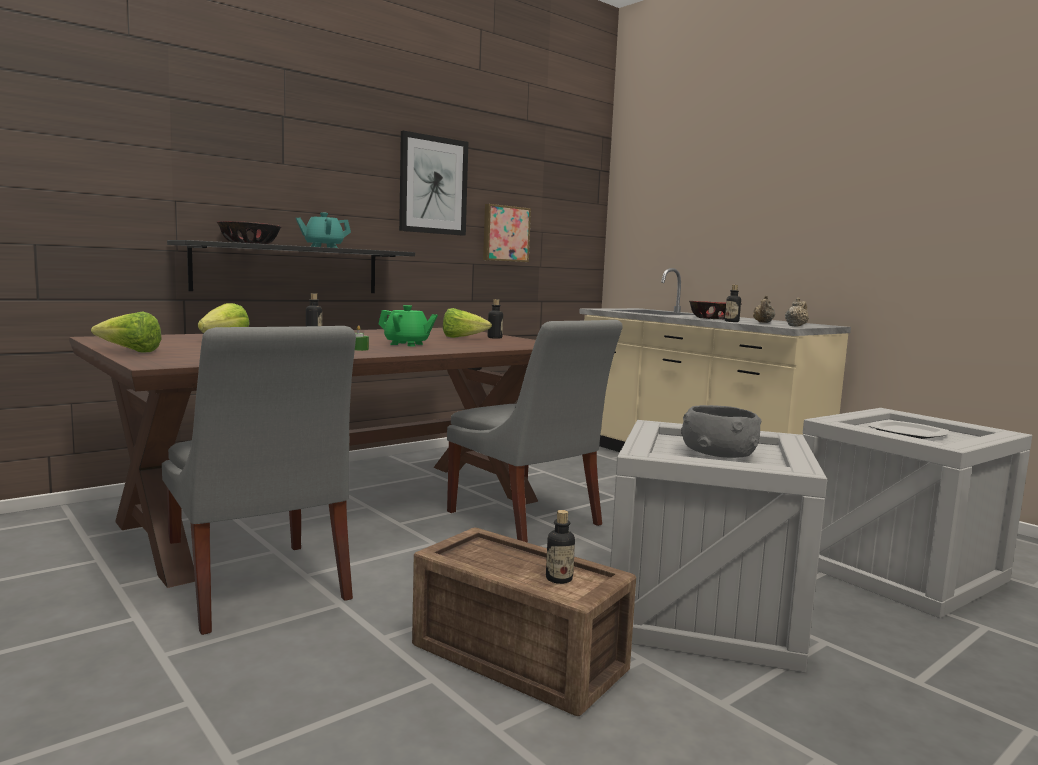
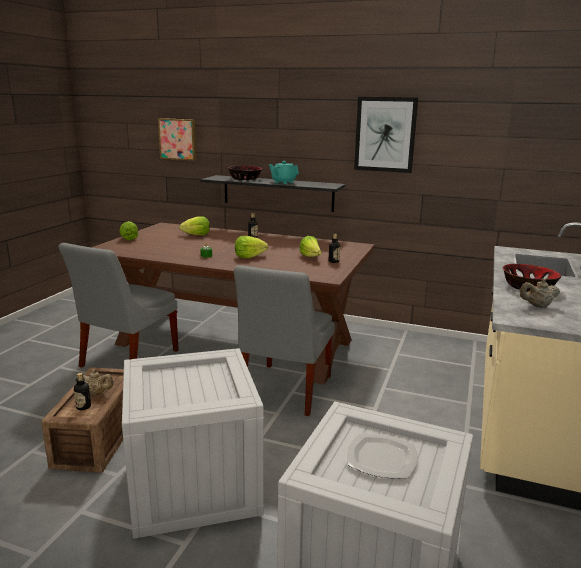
camera: 60 degrees right, 10 degrees up
green teapot [378,305,438,346] -> lettuce [235,236,268,258]
picture [483,204,531,262] -> picture moved to [158,118,197,161]
grey bowl [681,405,761,458] -> none
bottle [725,285,741,322] -> none
beige teapot [785,297,809,327] -> beige teapot moved to [83,369,114,395]

